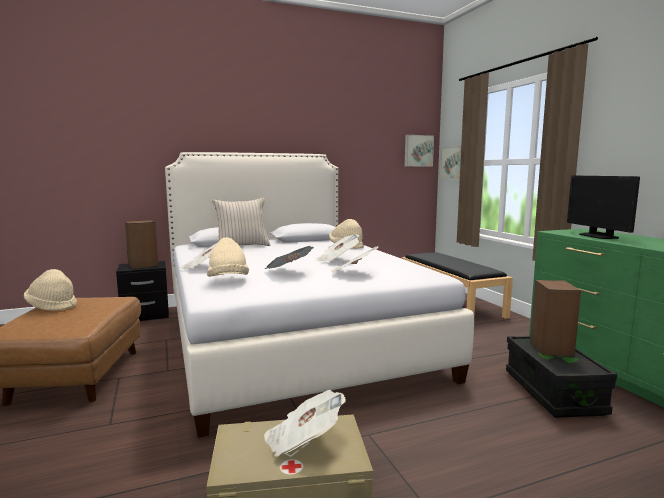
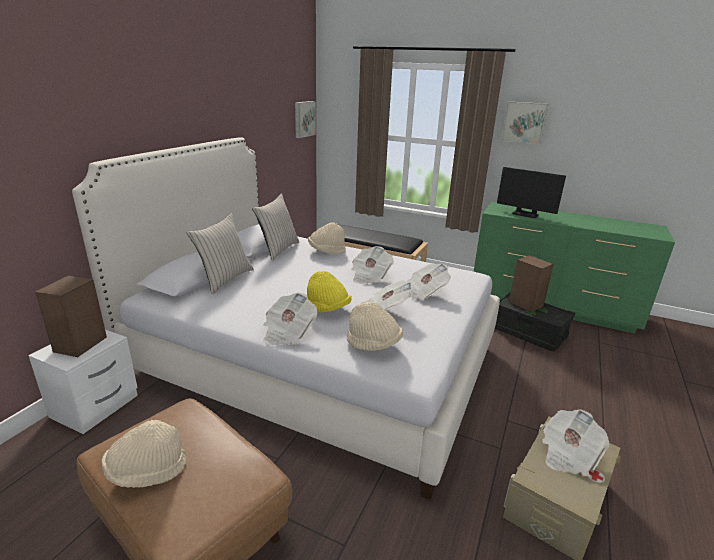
camera: 45 degrees left, 15 degrees up
black nightstand [116,261,169,321] -> white nightstand [28,330,138,434]
picture [440,146,461,179] -> picture moved to [501,101,548,144]
none -> beige pillow [252,193,300,261]
none -> yellow hat [307,271,352,313]

